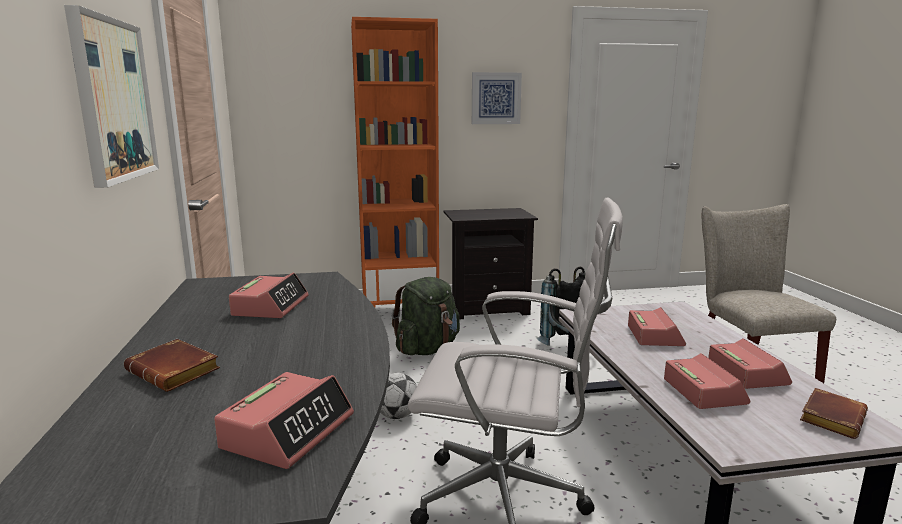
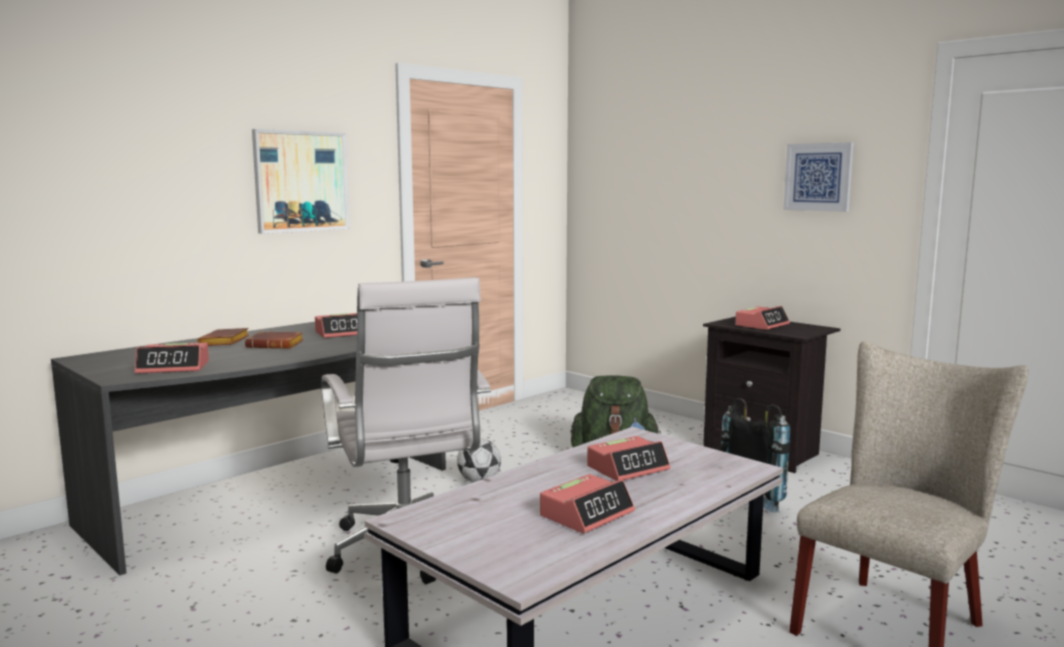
camera: 55 degrees right, 5 degrees down
orange bookcase [351,17,439,307] -> none
alarm clock [664,353,750,409] -> alarm clock moved to [735,306,790,330]
brown book [800,388,868,439] -> brown book moved to [245,331,304,349]

